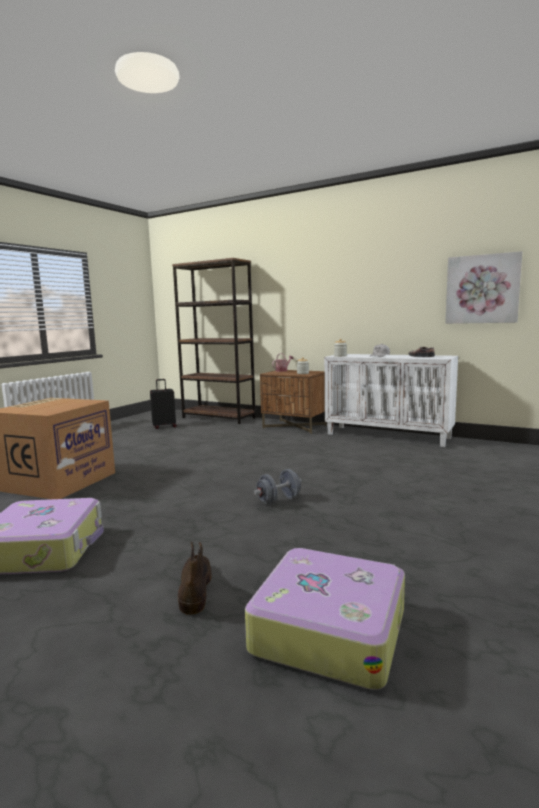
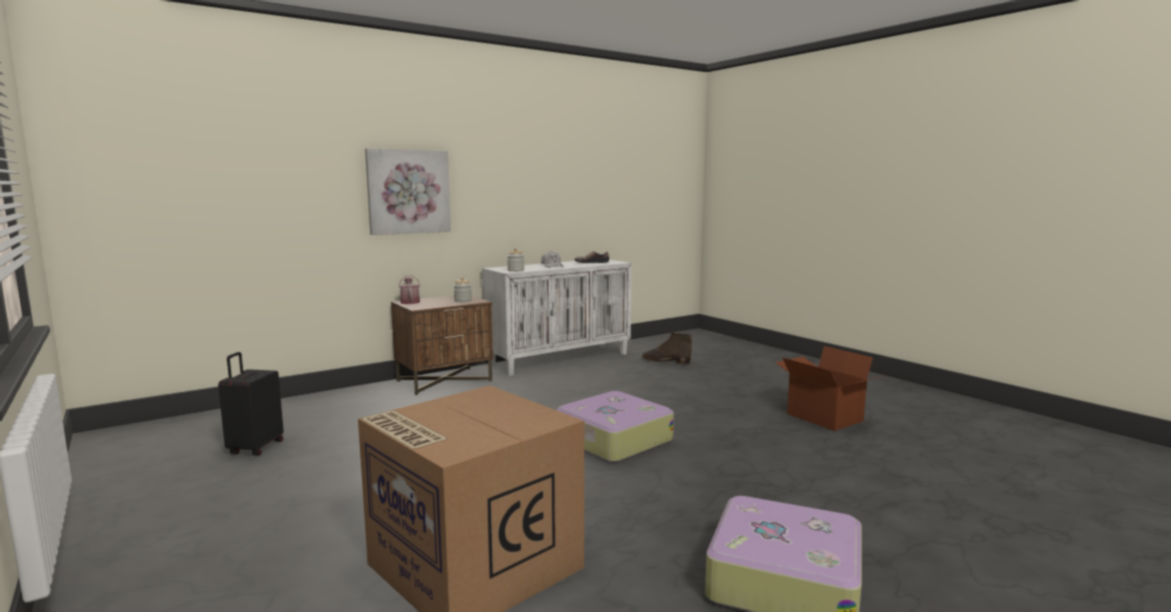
camera: 65 degrees left, 0 degrees up
brown bookcase [172,258,256,424] -> none
brown boot [178,542,212,615] -> brown boot moved to [642,333,692,364]
suitcase [245,548,405,690] -> suitcase moved to [556,391,674,463]
grey dumbbell [254,469,302,505] -> none
picture [445,251,522,324] -> picture moved to [365,148,451,235]
none -> cardboard box [775,346,885,431]

